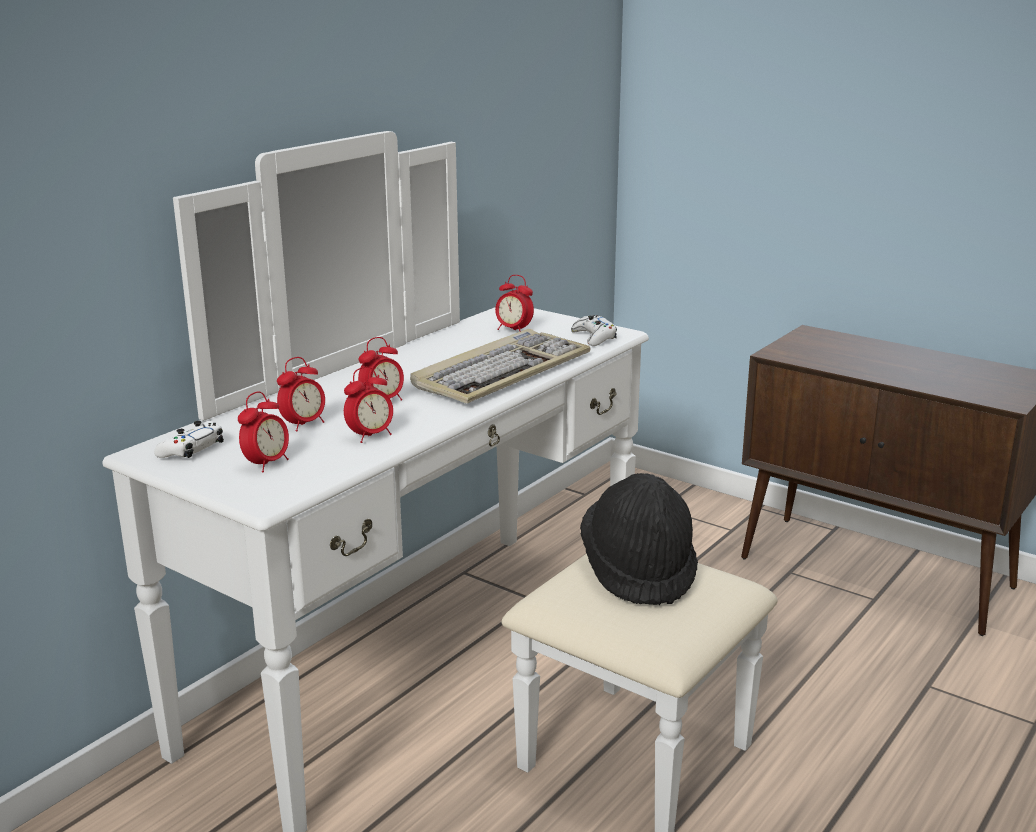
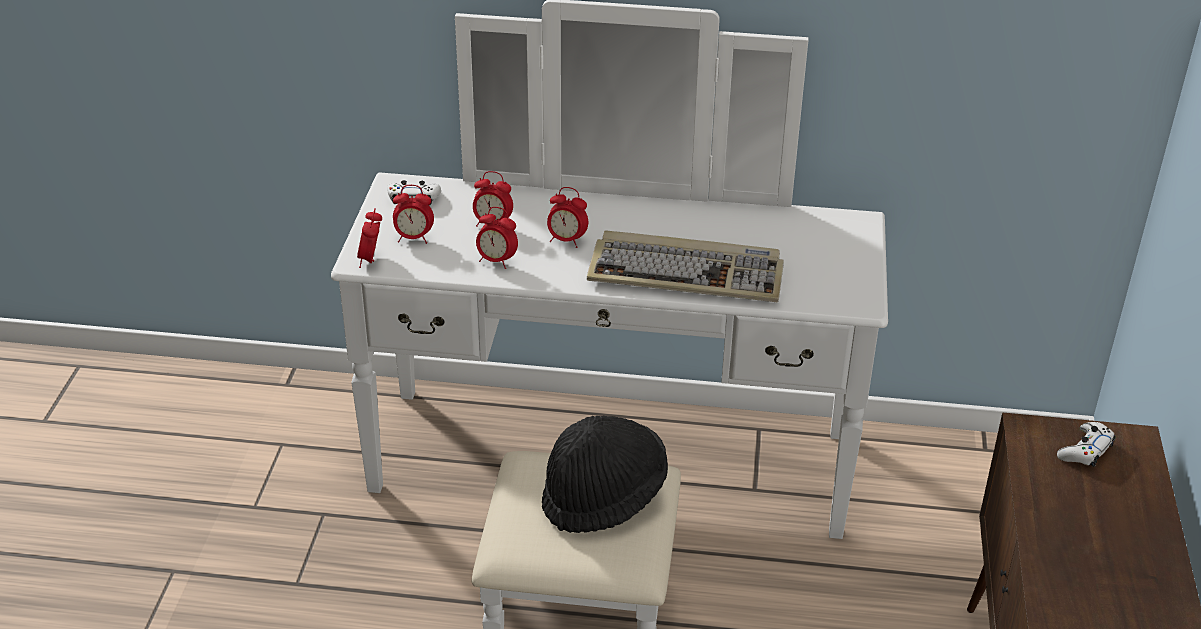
camera: 60 degrees right, 15 degrees up
alarm clock [495,275,534,332] -> alarm clock moved to [357,208,382,268]
white game controller [571,315,617,346] -> white game controller moved to [1057,422,1116,467]

